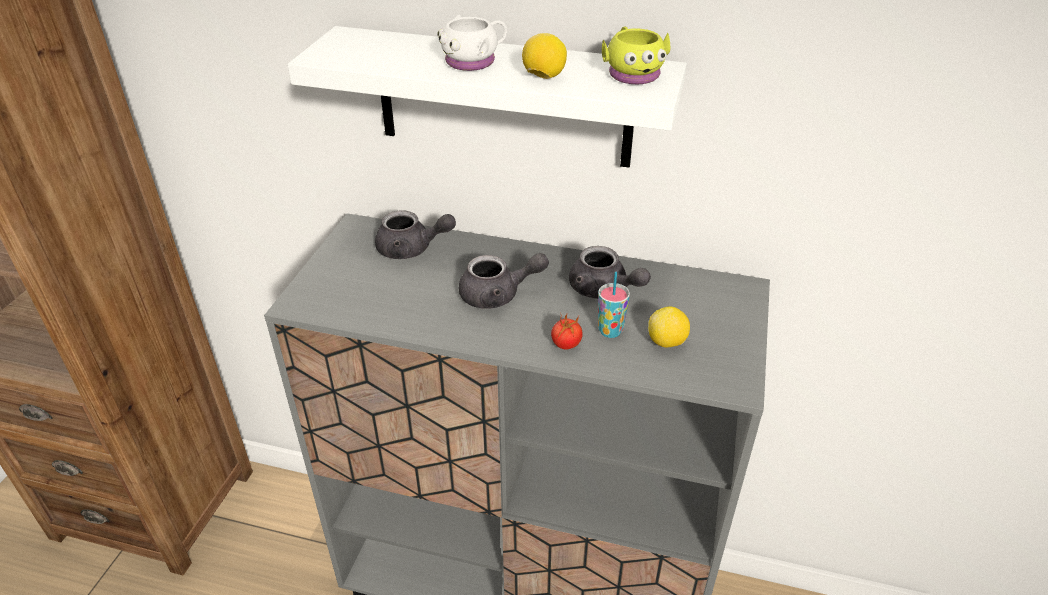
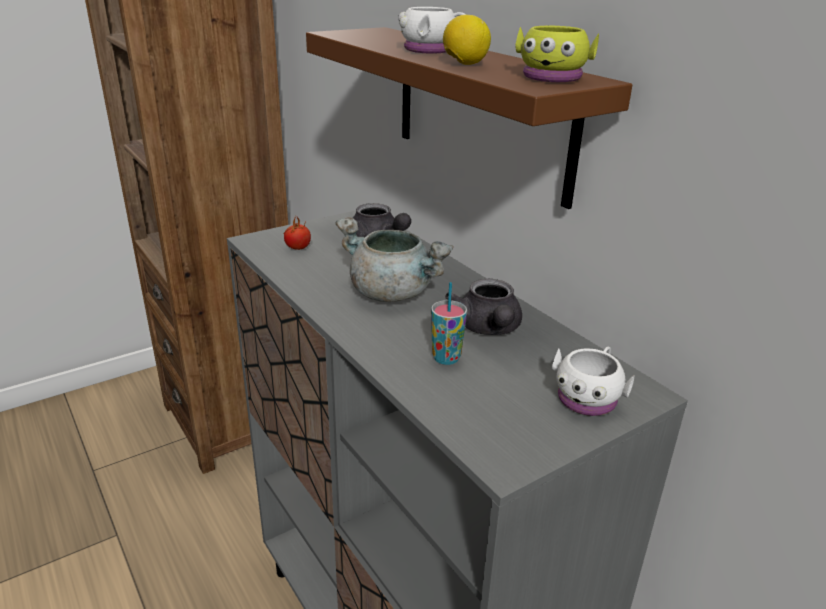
camera: 40 degrees right, 10 degrees down
white shelf [287,26,687,168] -> brown shelf [306,27,632,209]
grey teapot [459,253,549,309] -> grey cooking pot [336,217,454,302]
tomato [551,314,583,349] -> tomato moved to [284,217,311,250]
lemon [648,306,690,348] -> none
none -> white mug [552,346,635,416]

